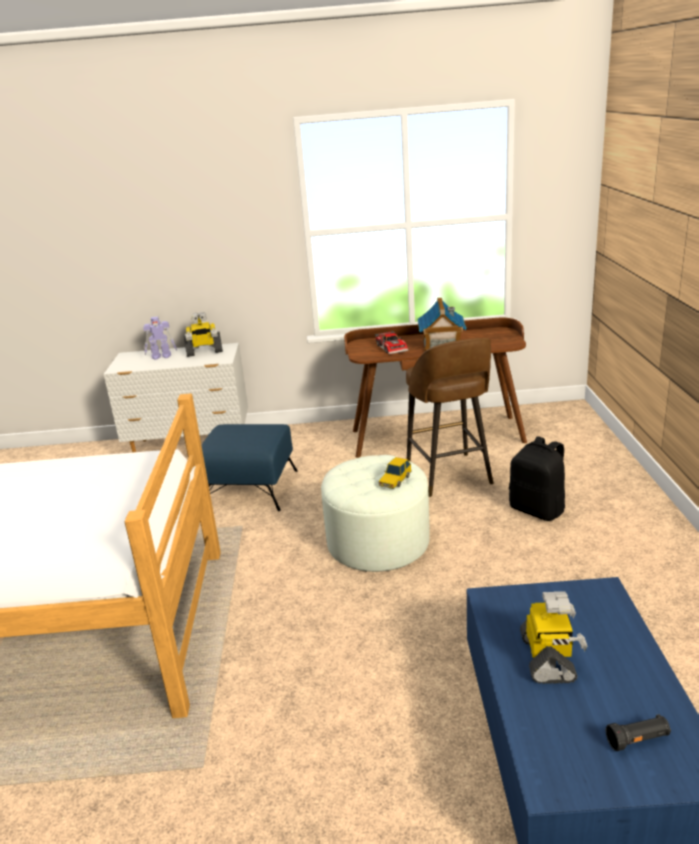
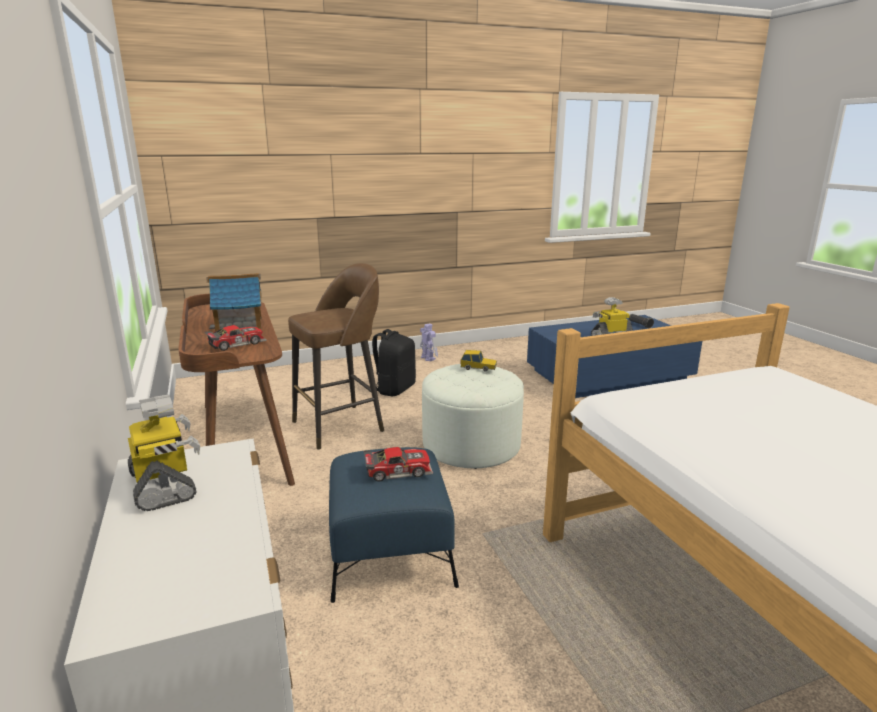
camera: 110 degrees left, 5 degrees down
toy robot [143,316,177,360] -> toy robot moved to [420,324,438,361]
none -> toy car [363,447,433,482]

